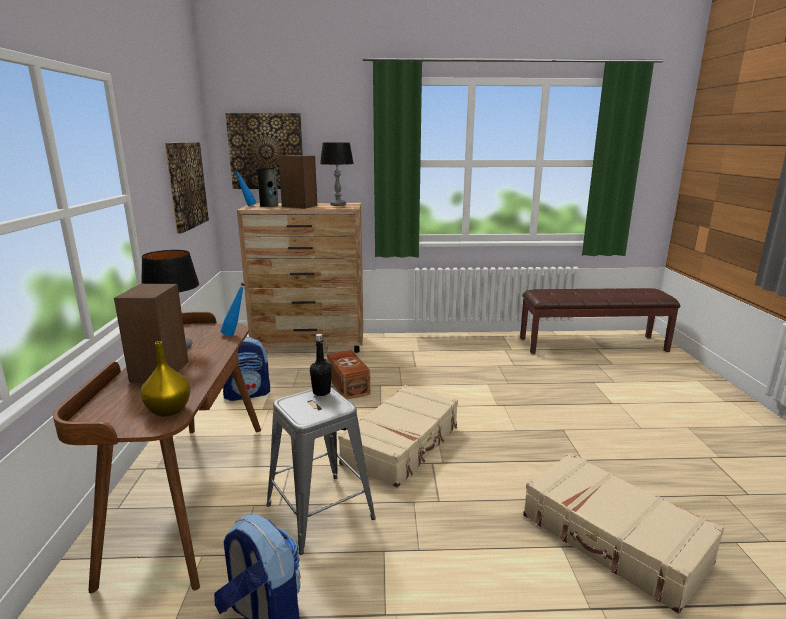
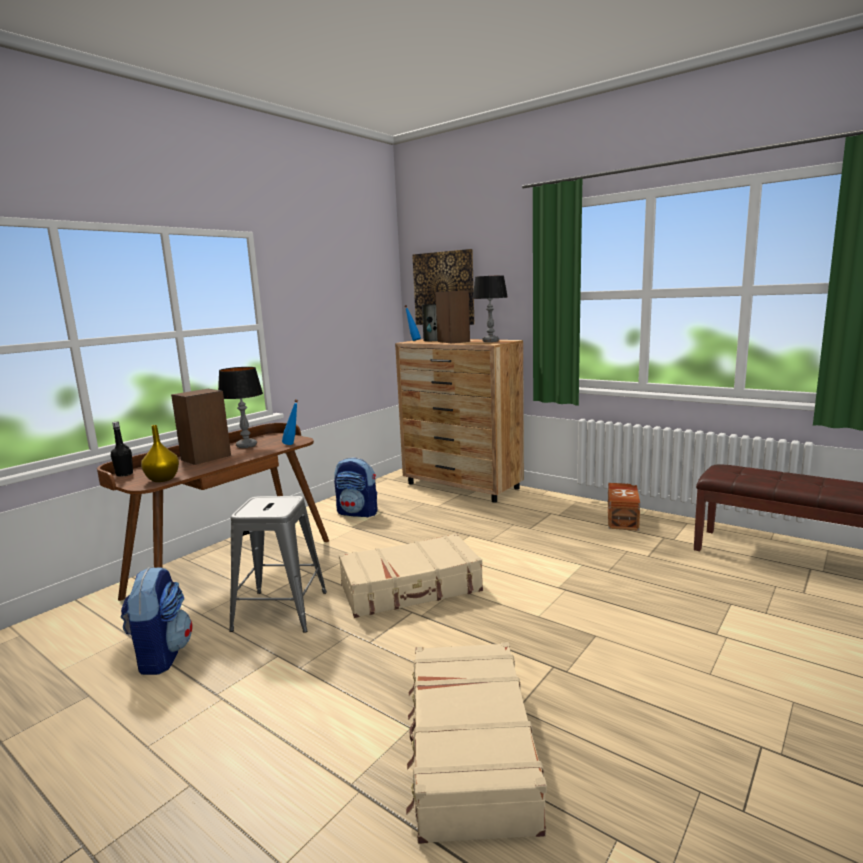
camera: 40 degrees right, 5 degrees down
picture [165,142,209,234] -> none
black bottle [310,334,332,396] -> black bottle moved to [111,422,133,477]
brown storage box [327,350,370,399] -> brown storage box moved to [608,483,640,531]

